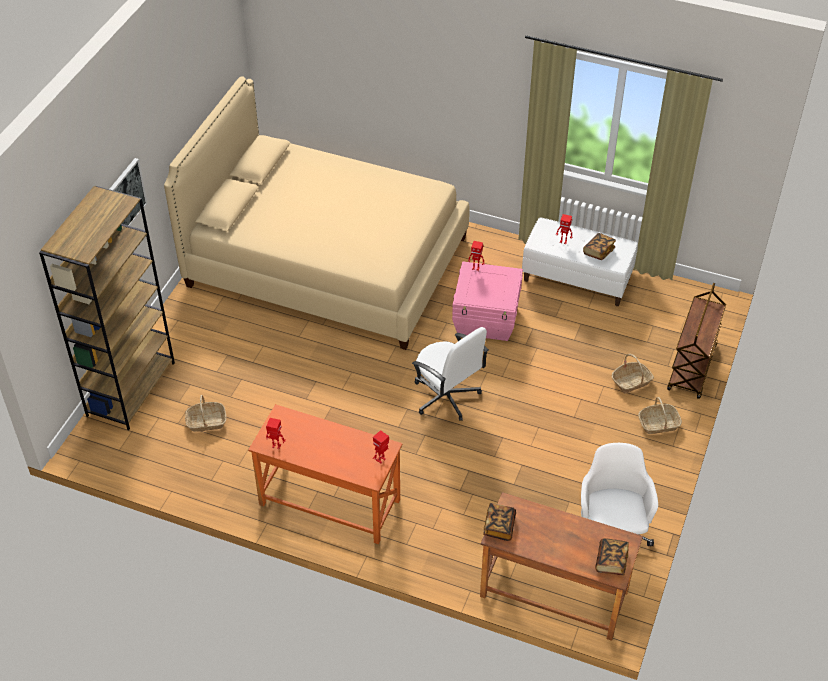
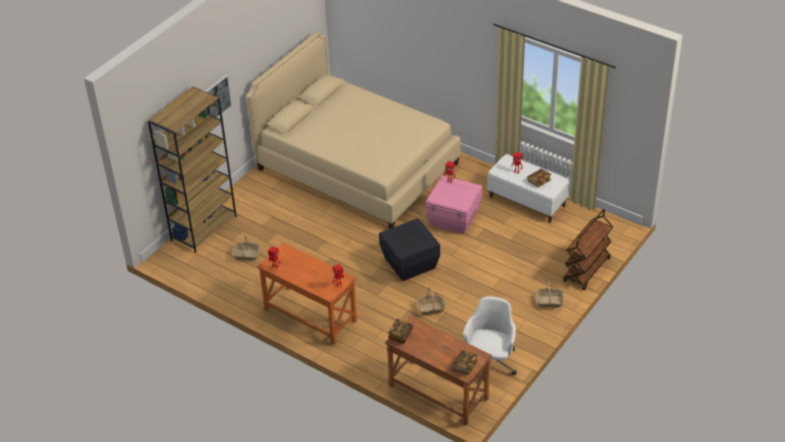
camera: 15 degrees right, 5 degrees down
white office chair [412,327,489,421] -> black storage box [379,218,440,281]
basket [612,354,654,393] -> basket moved to [416,287,446,316]

